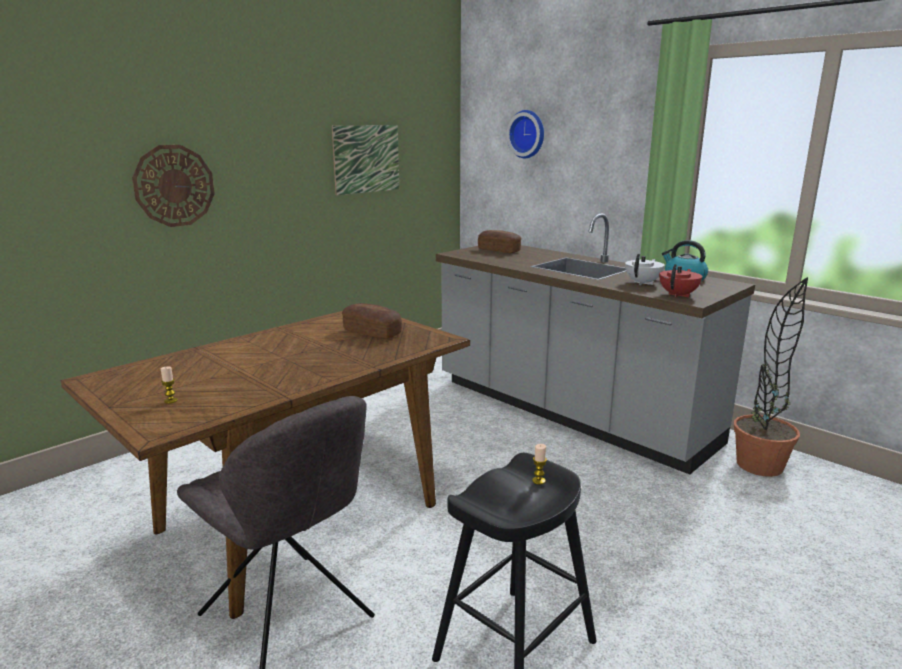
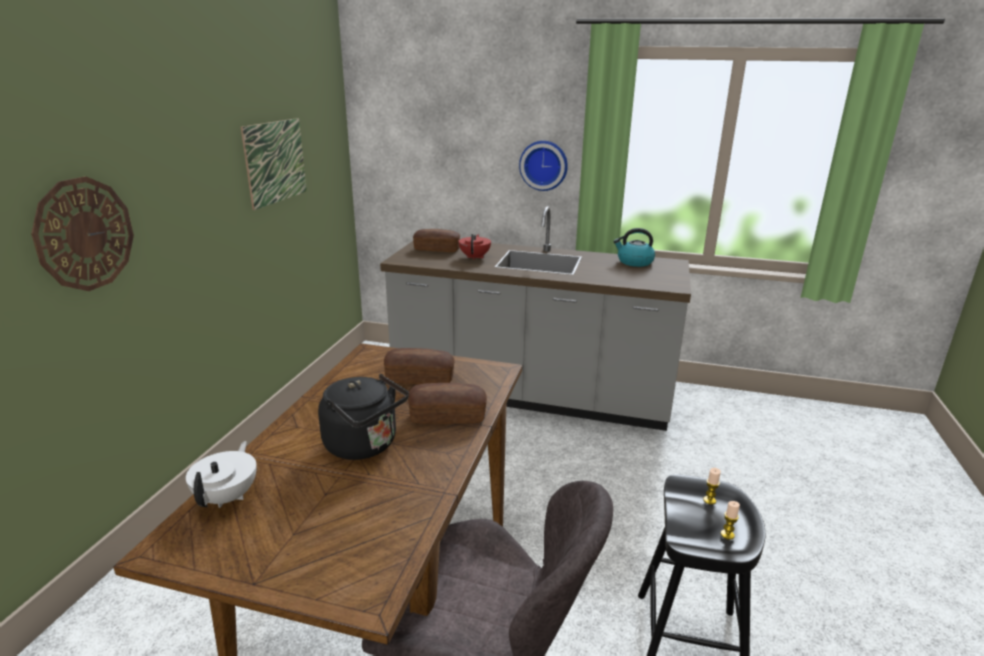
camera: 30 degrees left, 5 degrees up
candle [160,367,178,404] -> candle moved to [721,501,740,540]
wall clock [506,110,544,158] -> wall clock moved to [519,141,568,191]
white teapot [625,254,665,285] -> white teapot moved to [186,441,257,508]
red teapot [659,264,702,298] -> red teapot moved to [459,234,491,260]
potted plant [734,277,808,477] -> none
none -> black kettle [318,374,409,460]
none -> bread [408,383,487,424]

